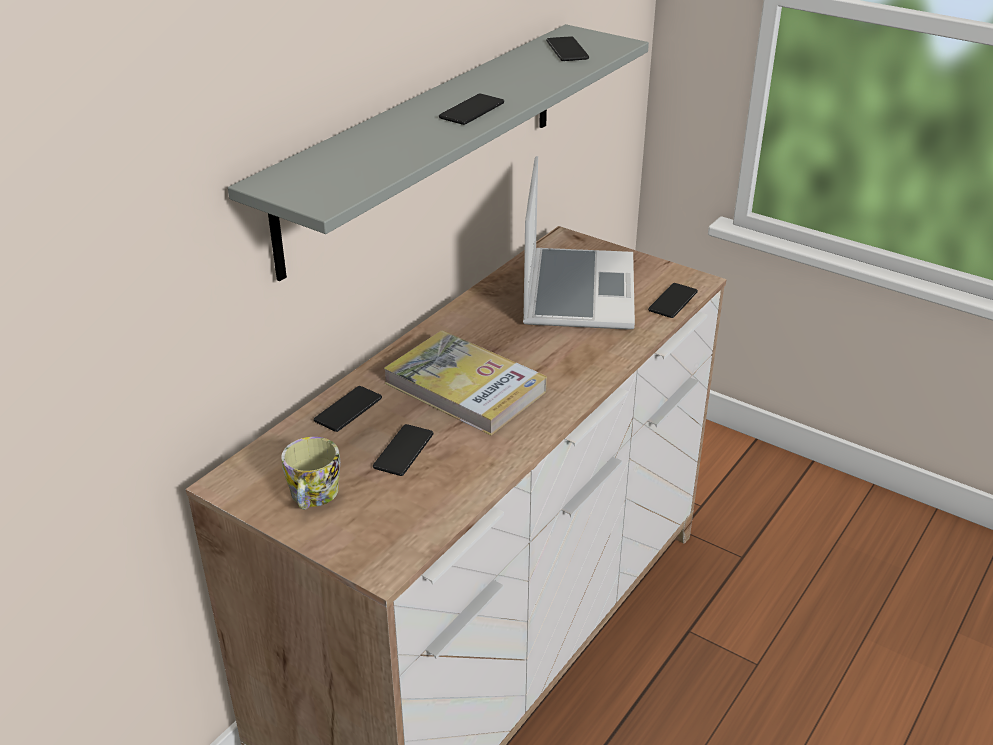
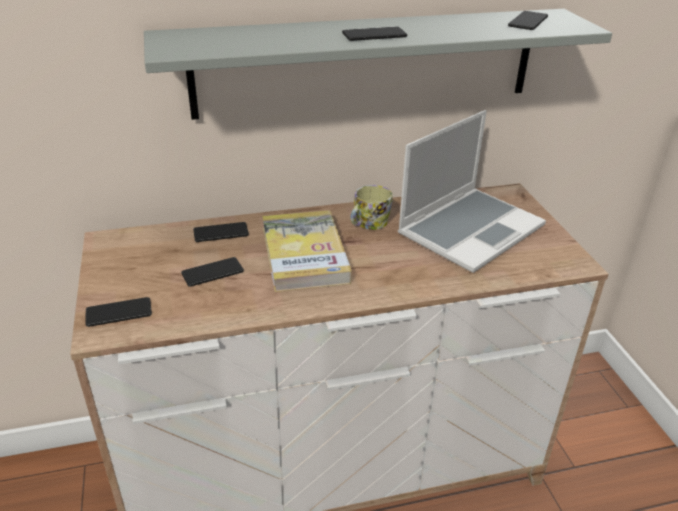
camera: 40 degrees right, 0 degrees up
mug [282,437,340,510] -> mug moved to [350,185,392,230]
phone [648,283,698,318] -> phone moved to [86,297,152,327]

